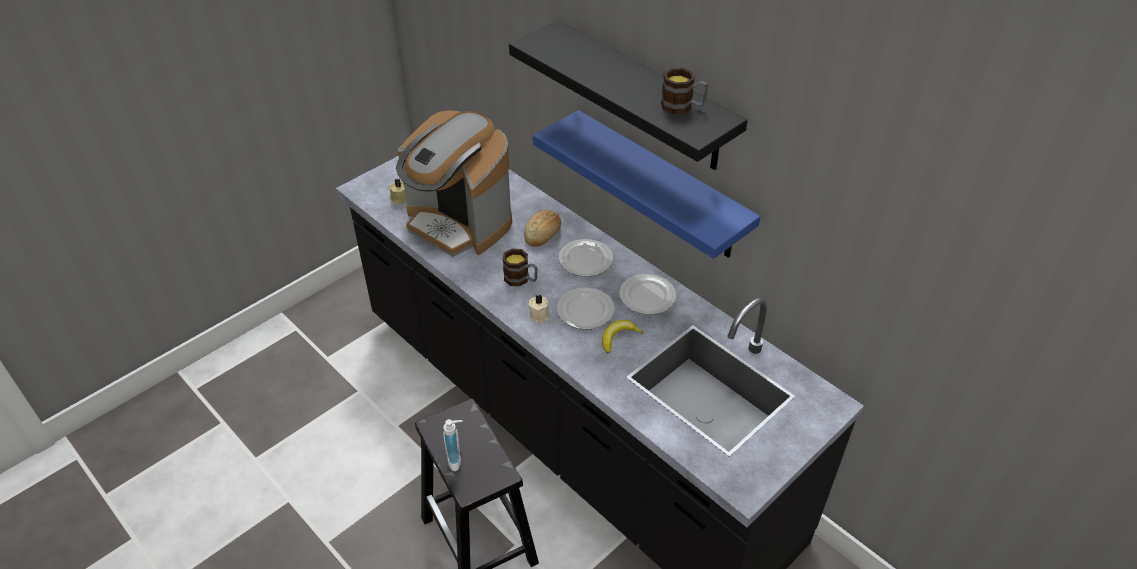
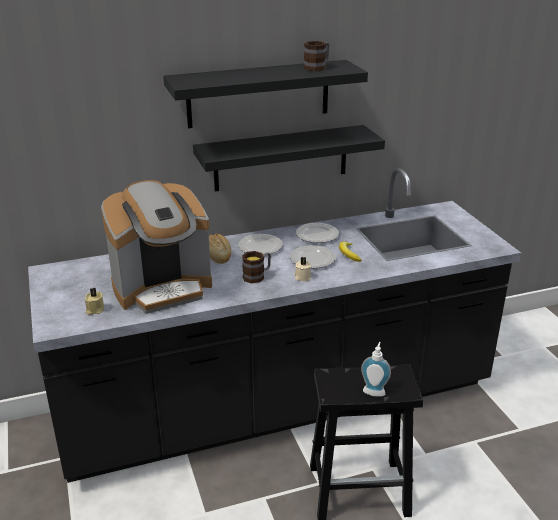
camera: 65 degrees left, 15 degrees down
blue shelf [533,110,761,259] -> black shelf [193,125,385,192]

